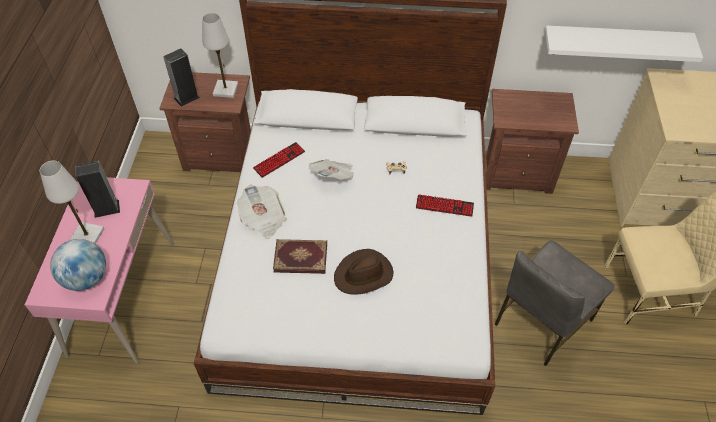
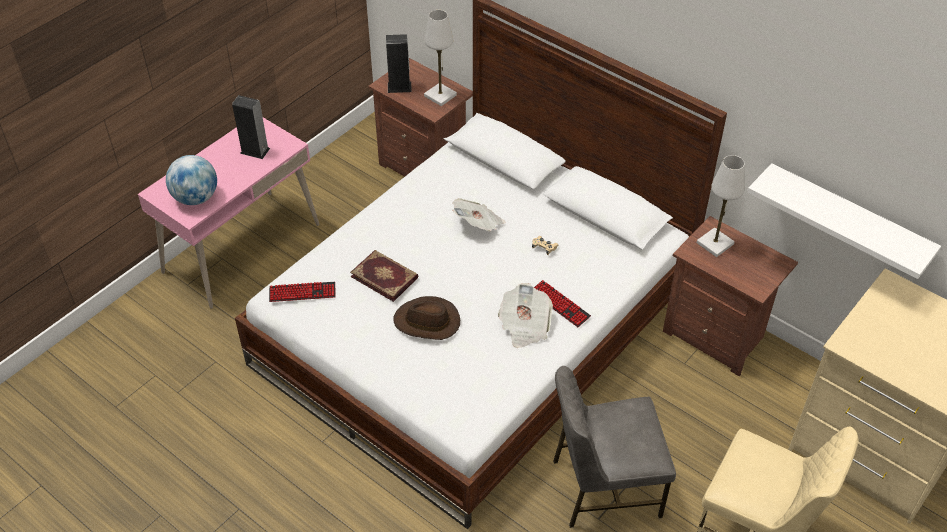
camera: 35 degrees right, 5 degrees down
white table lamp [39,161,104,244] -> white table lamp moved to [697,155,745,257]
newspaper [236,185,287,239] -> newspaper moved to [498,283,553,348]
keyboard [253,142,305,178] -> keyboard moved to [269,282,336,302]

